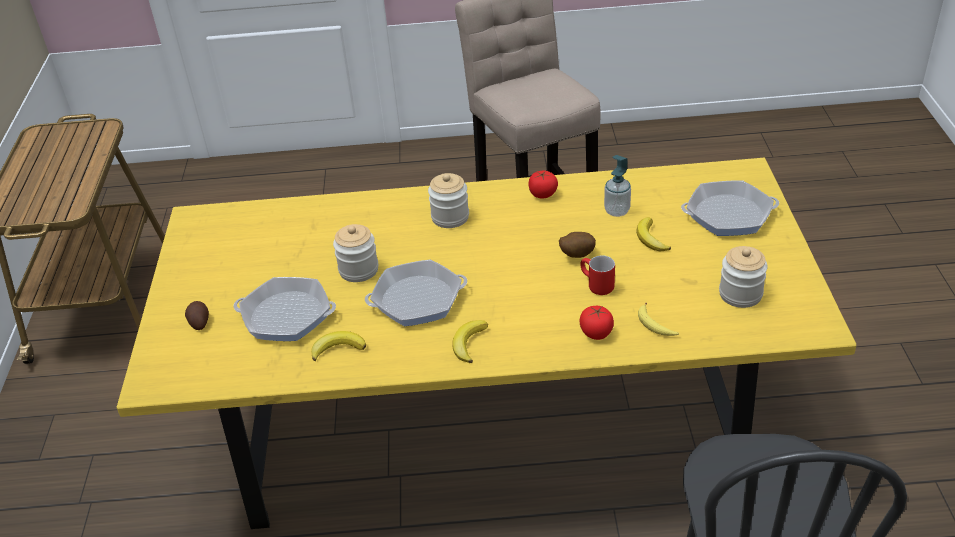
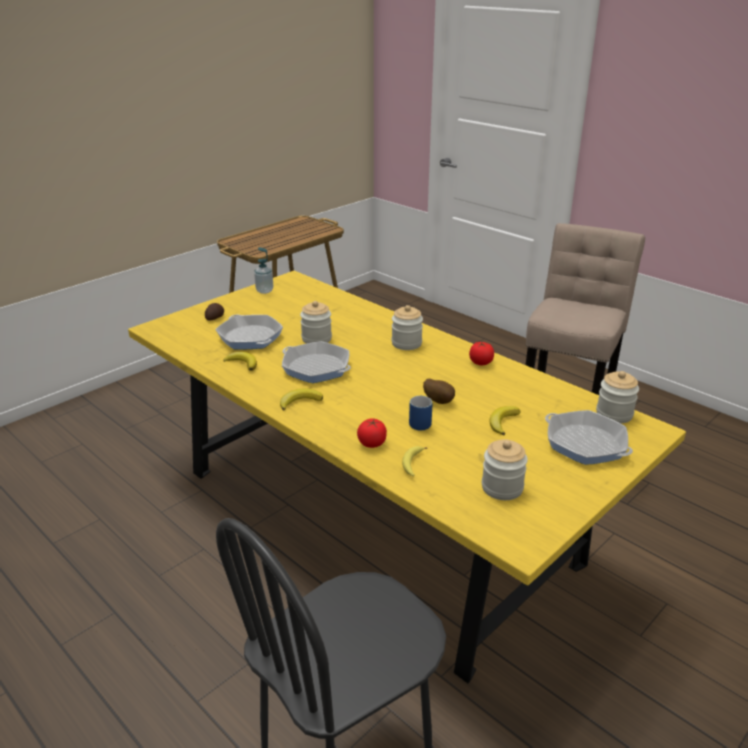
camera: 45 degrees right, 10 degrees down
red mug [580,255,615,295] -> blue mug [409,396,432,431]
soap dispenser [604,155,631,217] -> soap dispenser moved to [254,247,273,294]
none -> jar [596,371,639,423]

